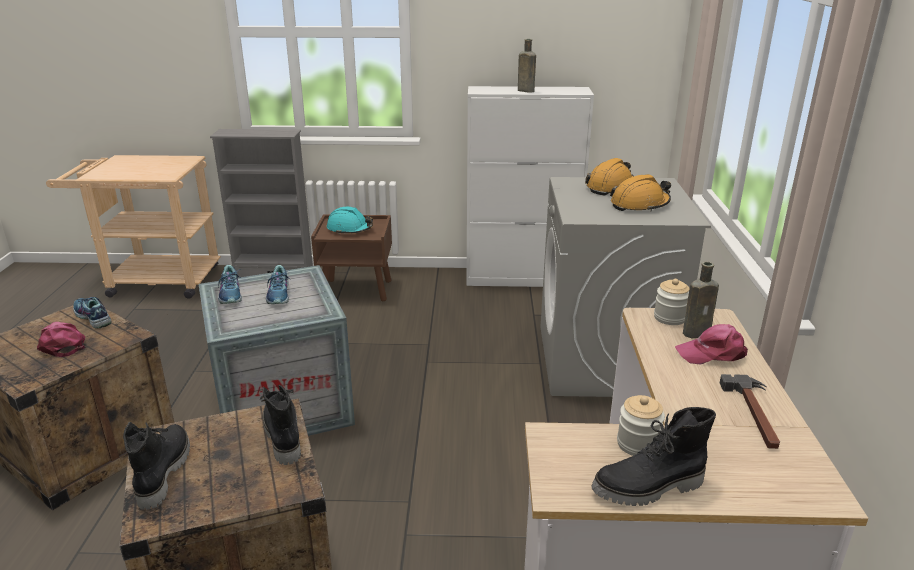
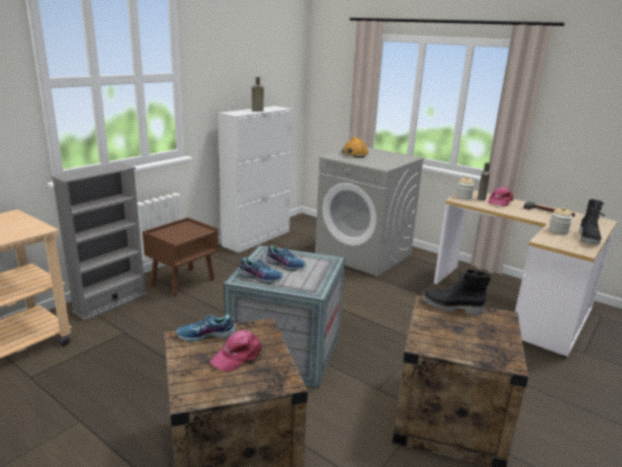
camera: 55 degrees left, 5 degrees down
pink cap [37,322,85,357] -> pink cap turned 45 degrees counterclockwise [210,330,261,372]
black boot [123,422,190,510] -> none
turquoise hard hat [327,207,373,235] -> none
orange hard hat [610,174,671,212] -> none

